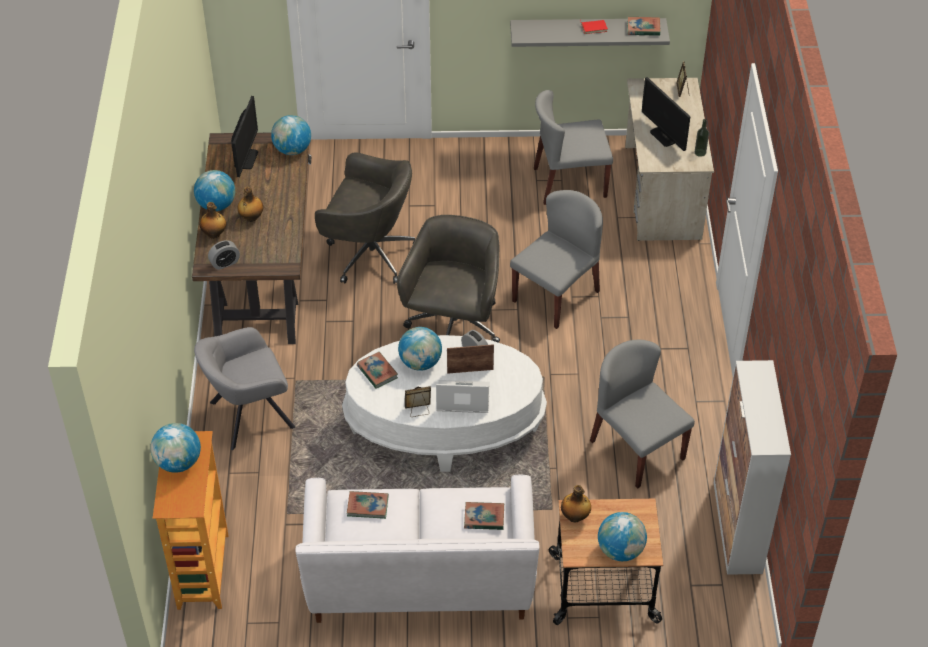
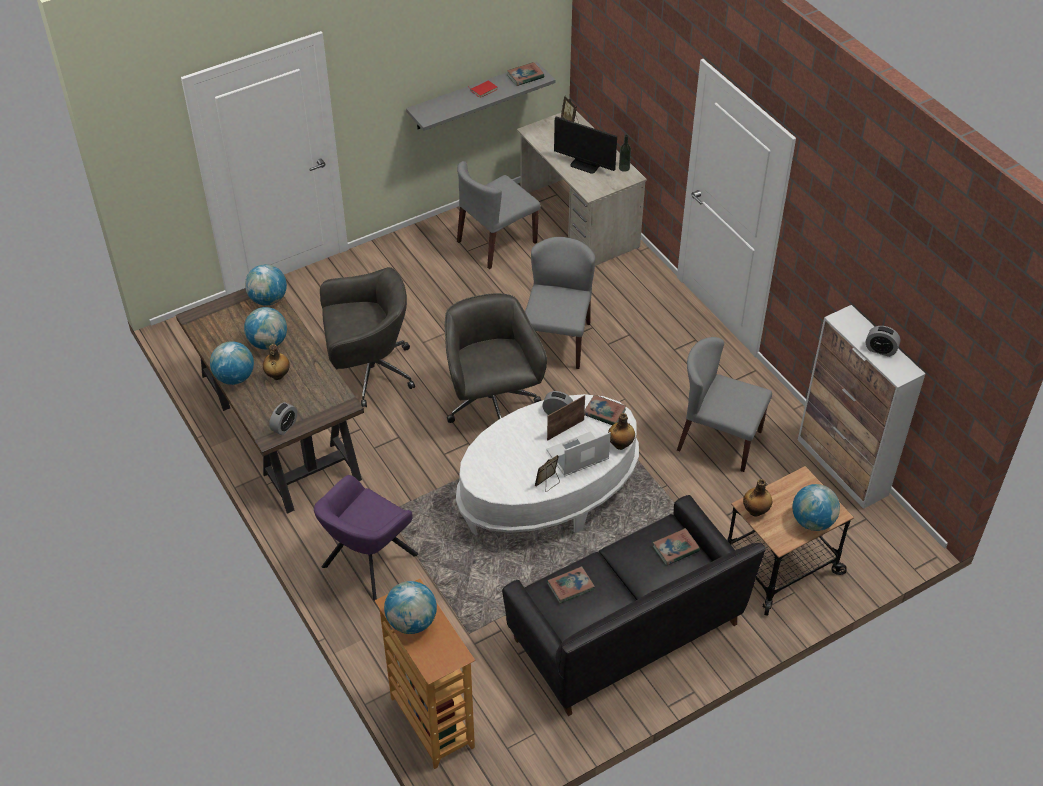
camera: 30 degrees left, 0 degrees up
grey armchair [194,327,295,450] -> purple armchair [314,475,418,601]
bottle [200,202,226,239] -> bottle moved to [608,413,635,450]
monitor [231,96,258,177] -> none
white sofa [295,475,540,623] -> black sofa [502,495,766,716]
book [357,352,398,389] -> book moved to [584,395,626,425]
globe [398,327,442,371] -> globe moved to [244,307,287,349]
none -> alarm clock [866,326,901,357]

